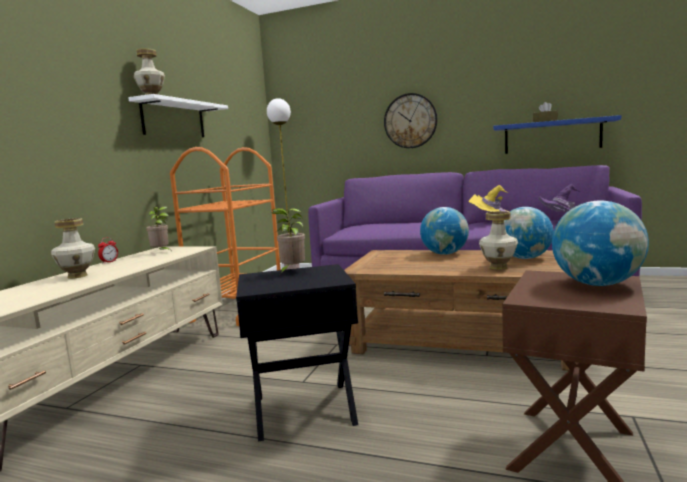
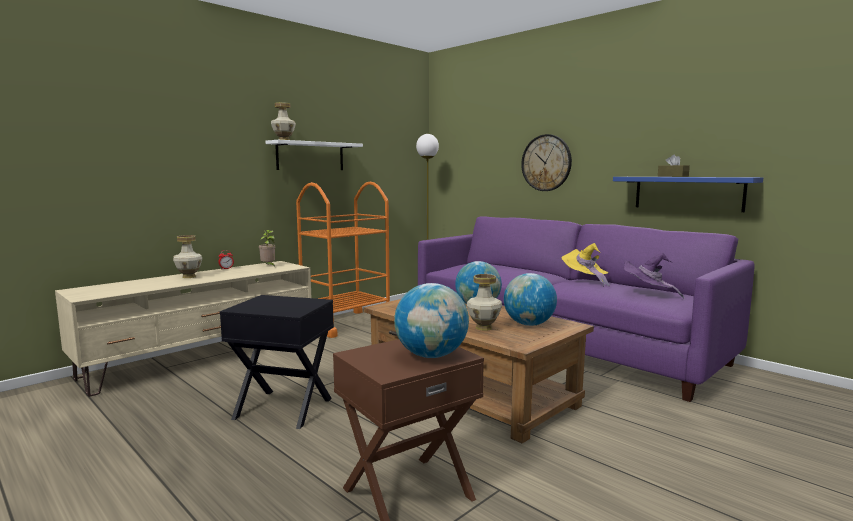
camera: 25 degrees right, 0 degrees up
potted plant [272,208,305,275] -> none

